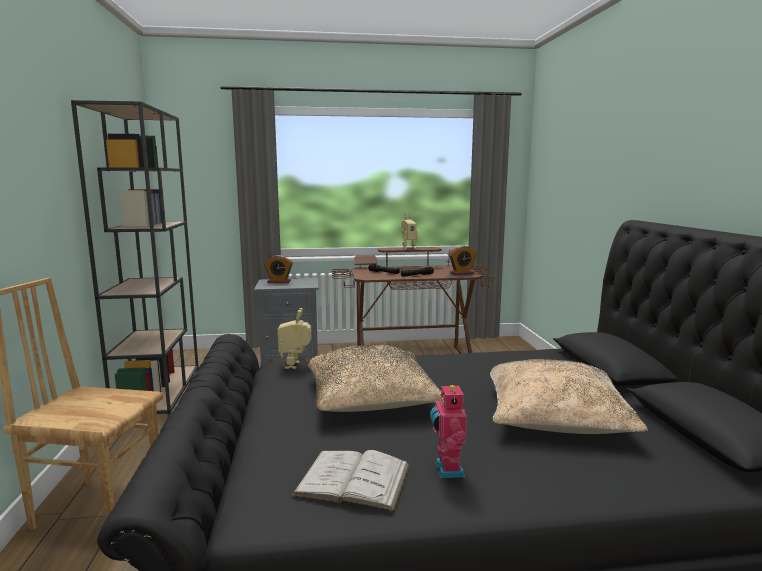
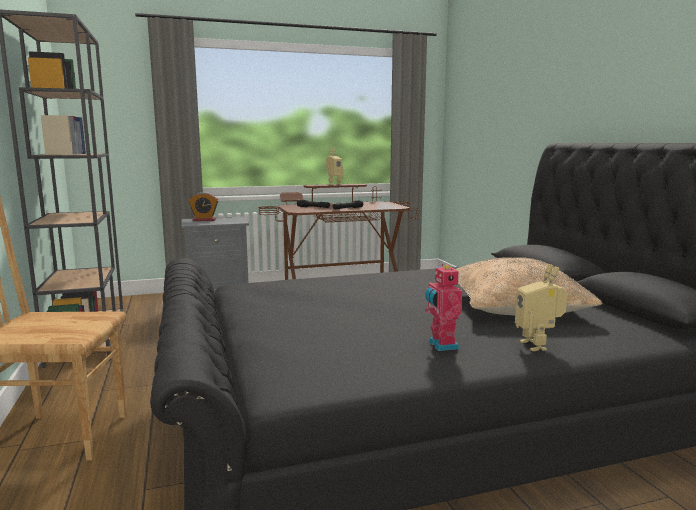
camera: 10 degrees left, 0 degrees up
toy robot [277,308,312,369] -> toy robot moved to [515,264,567,351]
white book [292,450,410,511] -> none
beige pillow [308,345,441,412] -> none
alarm clock [449,246,477,275] -> none

